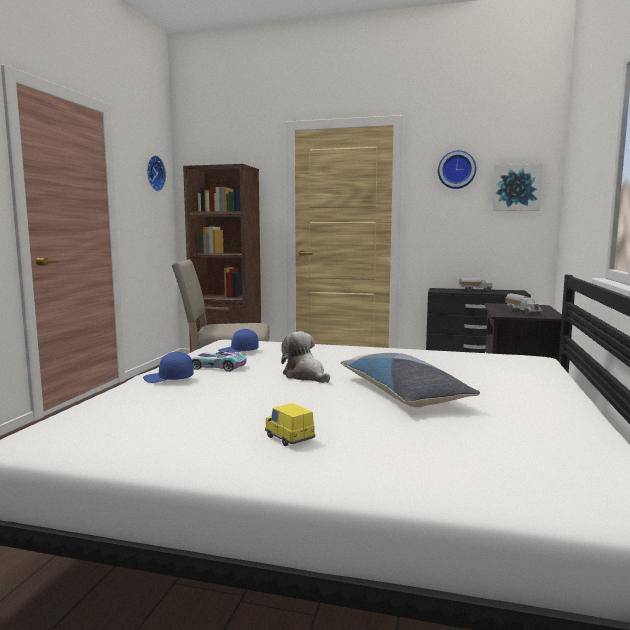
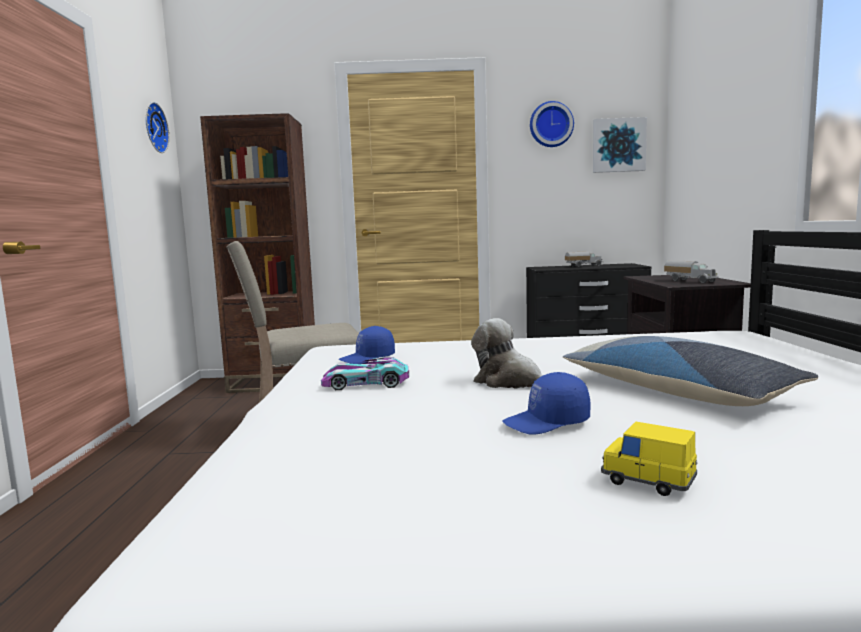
camera: 15 degrees left, 0 degrees up
blue cap [143,352,194,383] -> blue cap moved to [502,372,590,435]

